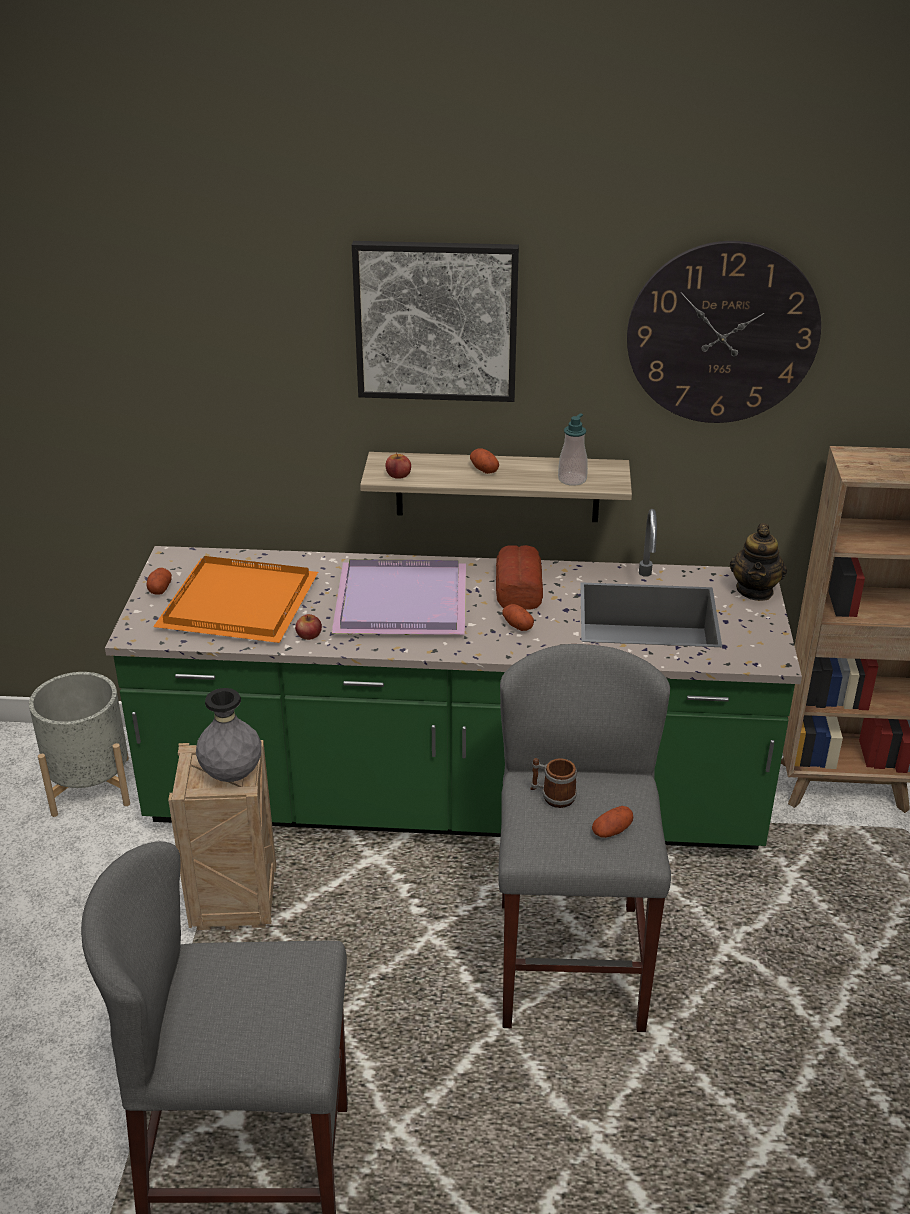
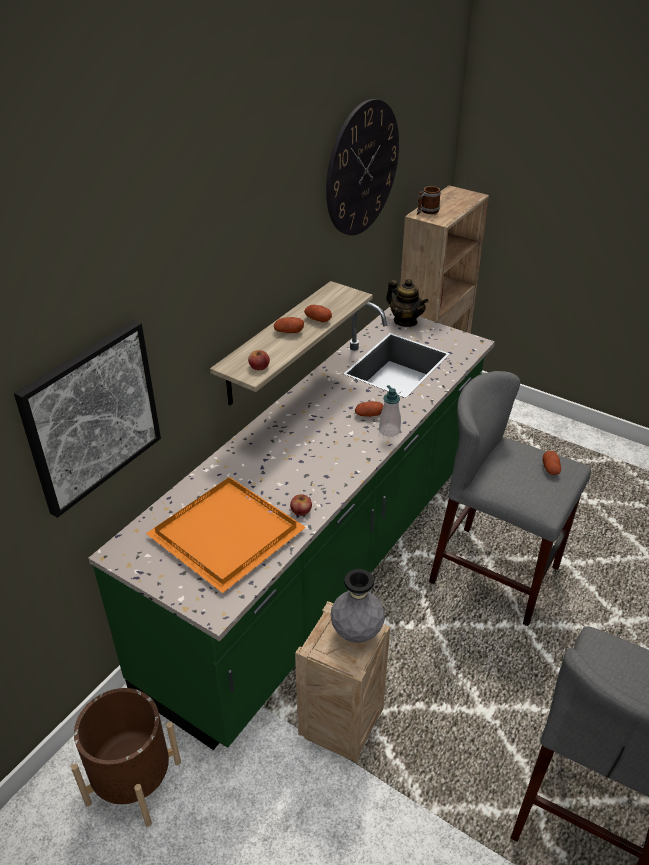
camera: 60 degrees left, 5 degrees up
grey planter [29,672,130,817] -> brown planter [71,688,181,827]
potato [146,568,172,595] -> potato moved to [304,305,332,322]
purple tray [332,559,466,635] -> none
picture [352,241,519,402] -> picture moved to [14,320,161,518]
bread [496,545,543,610] -> none
mug [530,758,577,808] -> mug moved to [417,186,441,215]
soap dispenser [558,413,588,486] -> soap dispenser moved to [379,385,401,437]

